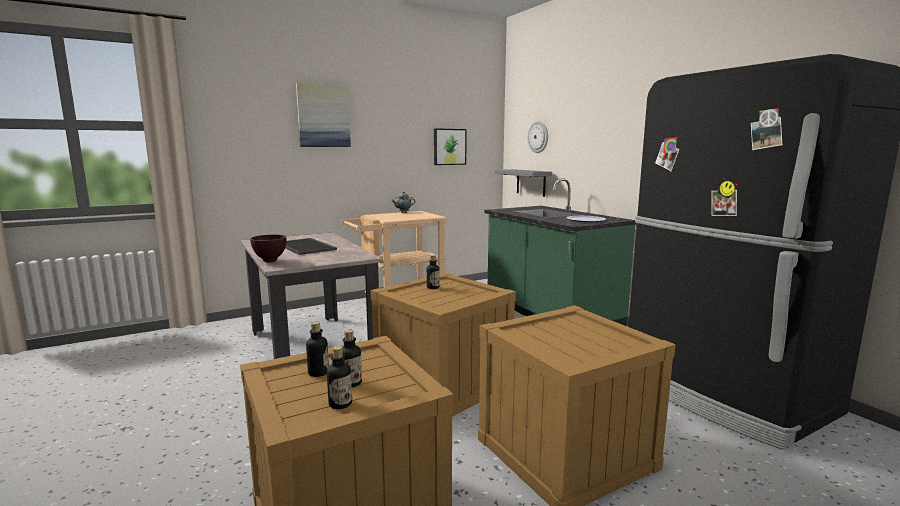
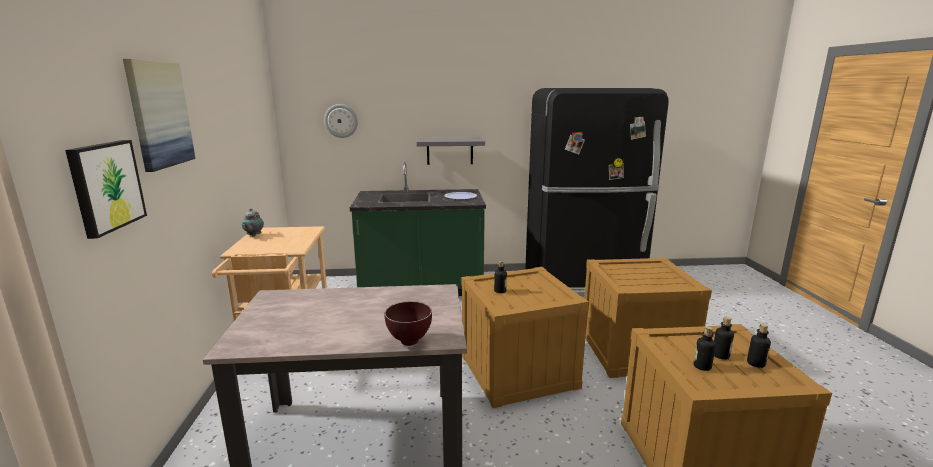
camera: 65 degrees left, 5 degrees up
tray [285,238,337,255] -> none
picture [434,128,467,165] -> picture moved to [65,140,147,239]
grey shelf [495,169,552,197] -> grey shelf moved to [417,139,485,165]

